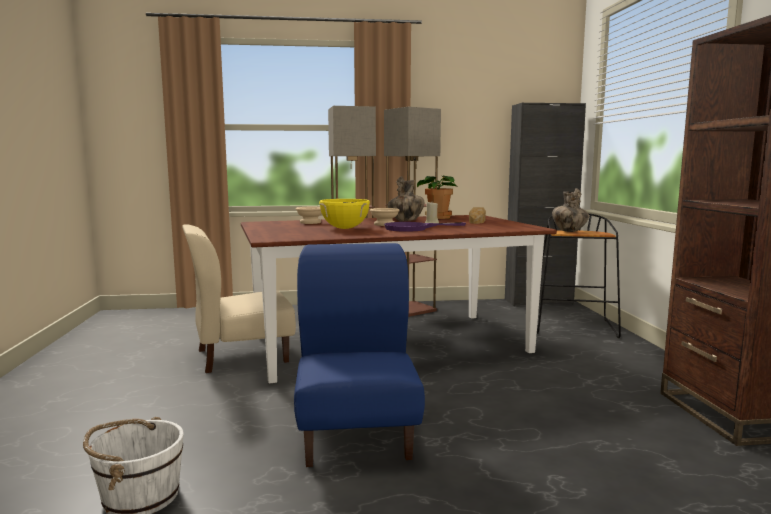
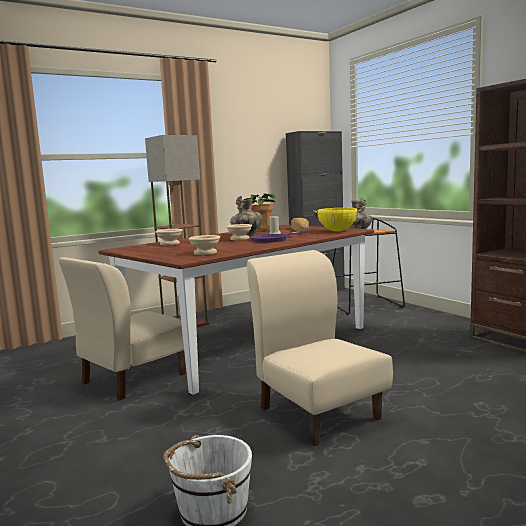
camera: 25 degrees left, 0 degrees up
blue chair [294,243,425,467] -> beige chair [247,250,393,446]
yellow cooking pot [319,199,370,229] -> yellow cooking pot moved to [313,208,362,232]
floor lamp [384,107,441,317] -> none
none -> beige bowl [189,235,220,255]

